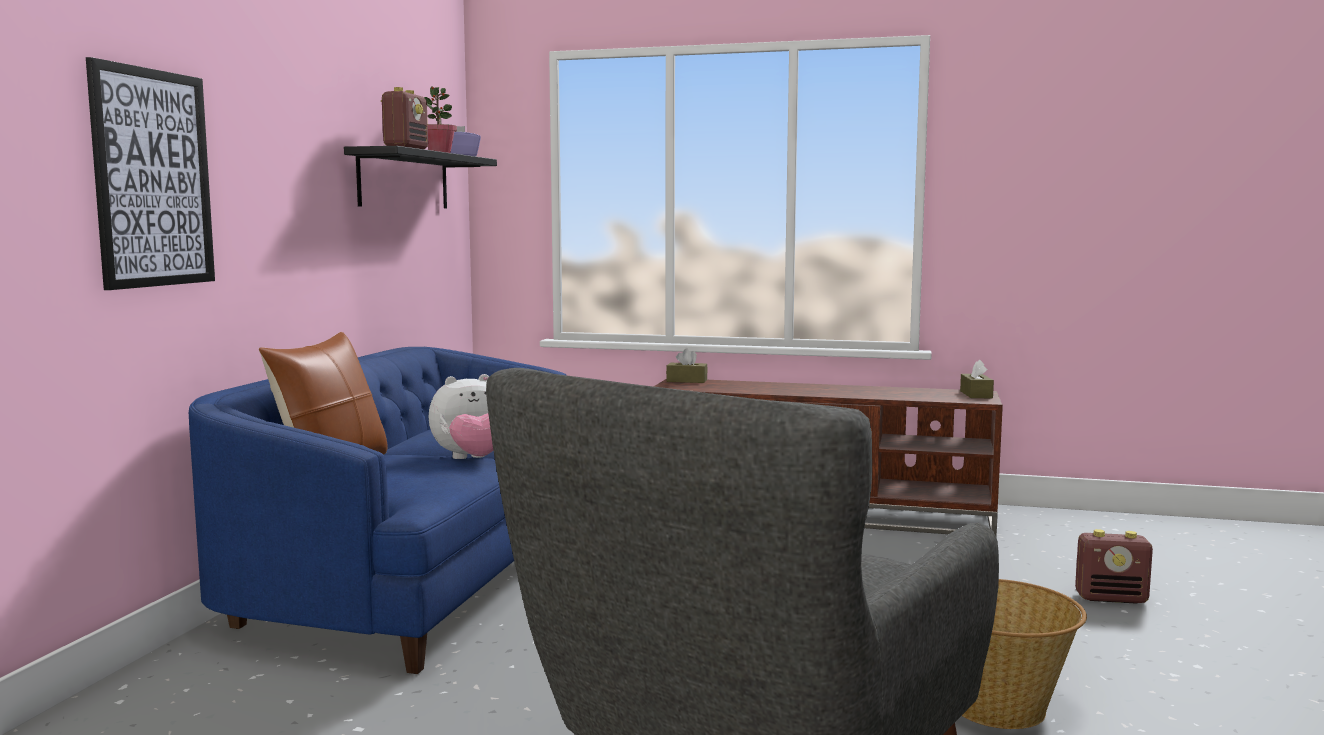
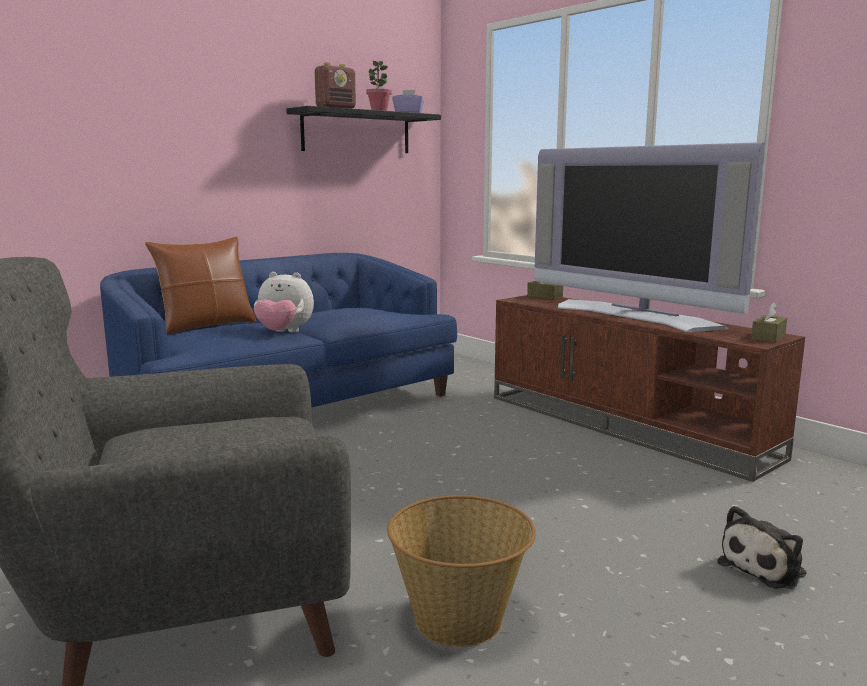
camera: 35 degrees right, 5 degrees up
picture [86,57,215,290] -> none
radio [1075,529,1153,604] -> plush toy [717,506,807,589]
none -> television [534,142,765,332]

